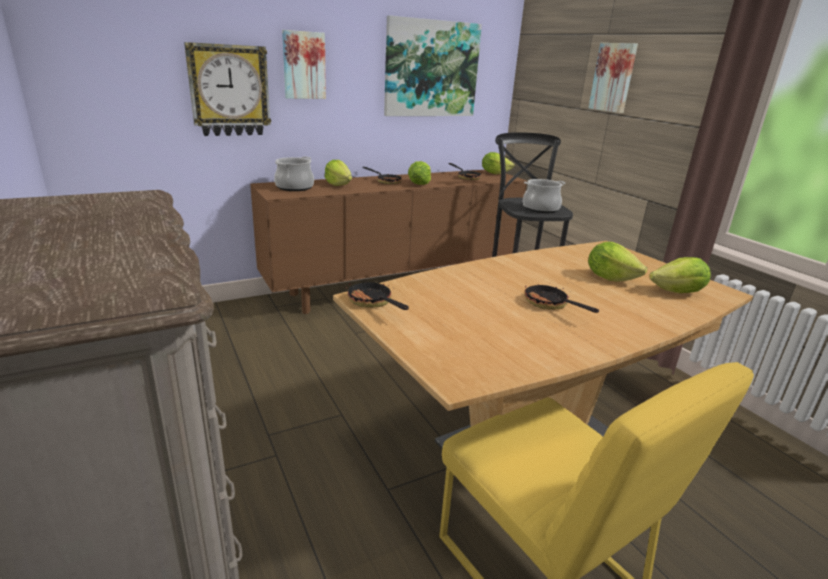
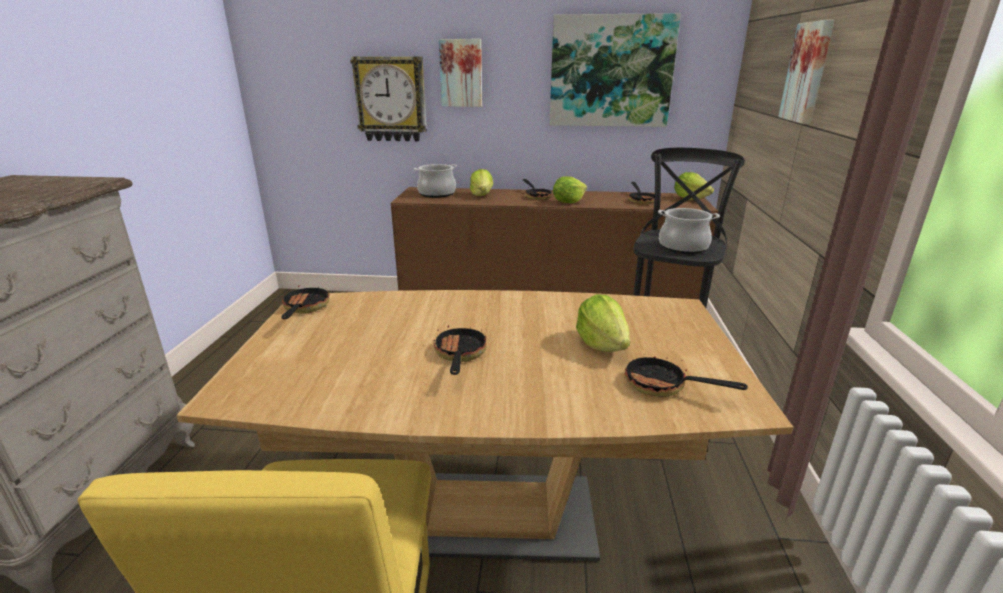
camera: 35 degrees right, 0 degrees up
lettuce [650,257,711,293] -> frying pan [624,354,748,398]

